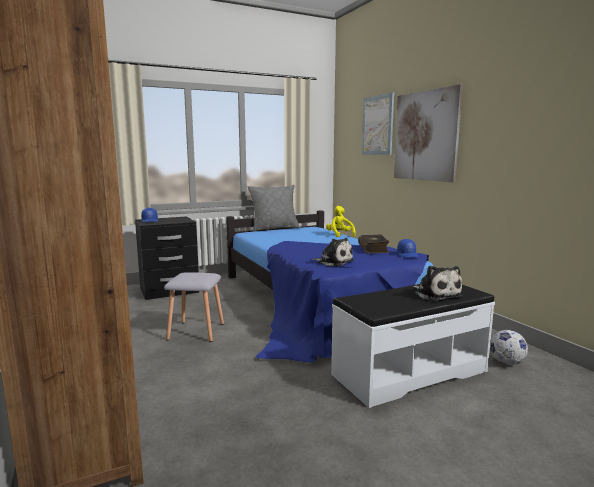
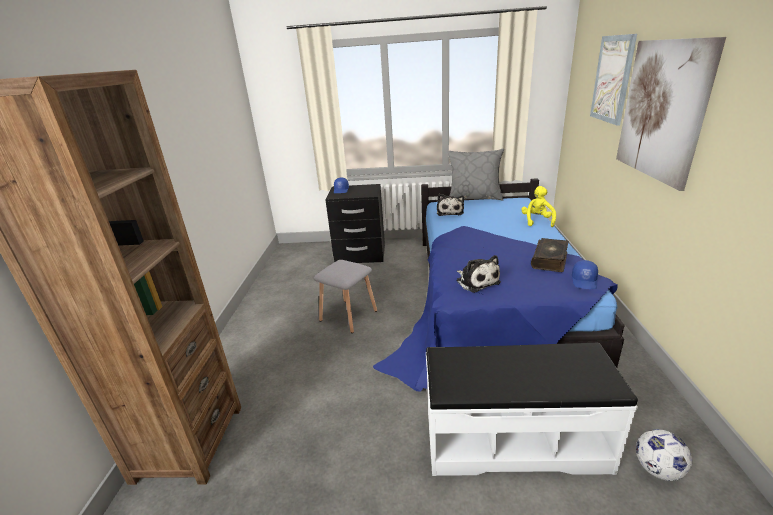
camera: 30 degrees right, 15 degrees up
plush toy [413,266,463,301] -> plush toy moved to [437,194,464,216]

